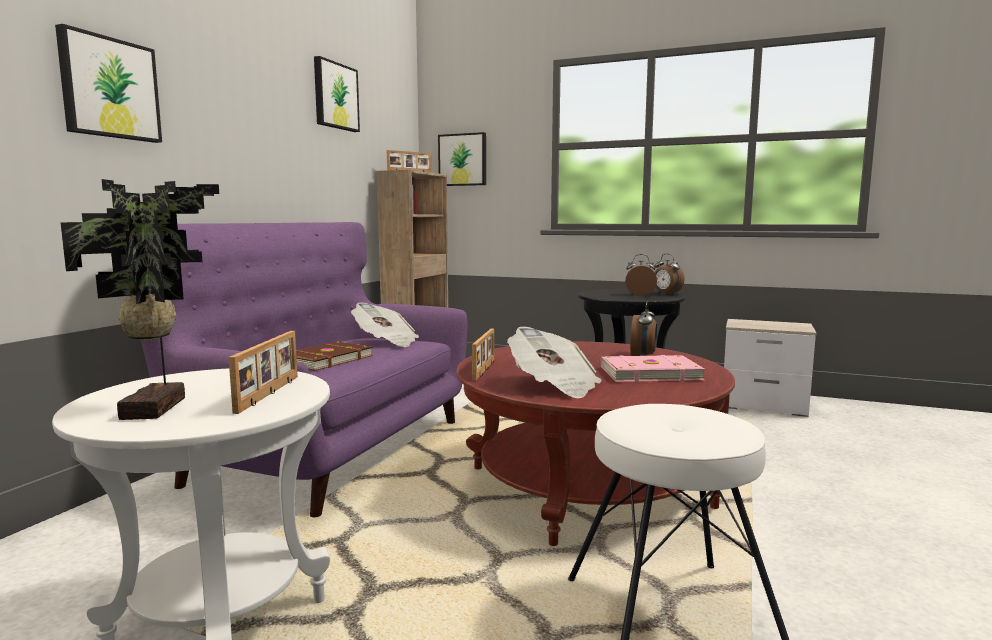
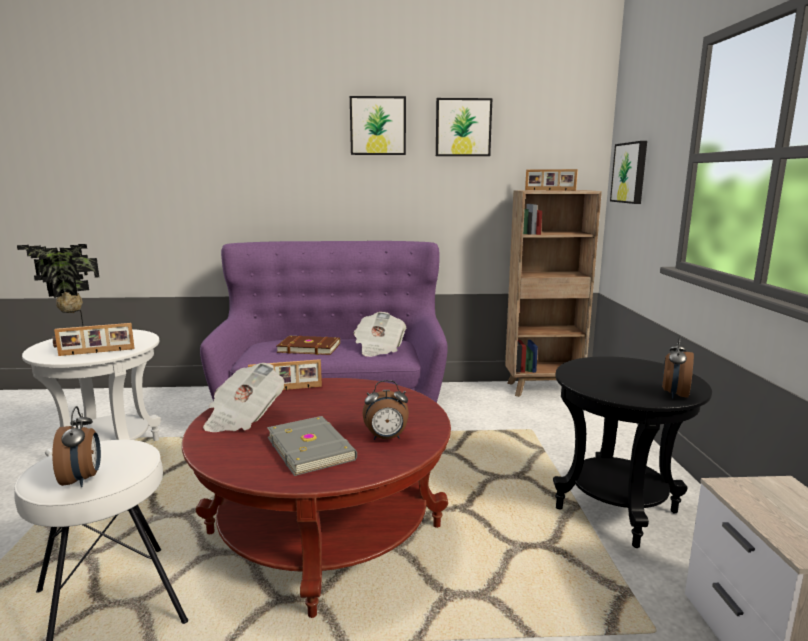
camera: 65 degrees right, 5 degrees up
picture [55,24,162,143] -> picture moved to [350,96,406,155]
pink book [601,355,705,382] -> grey book [267,416,357,476]
alarm clock [625,254,657,296] -> alarm clock moved to [52,406,101,487]

